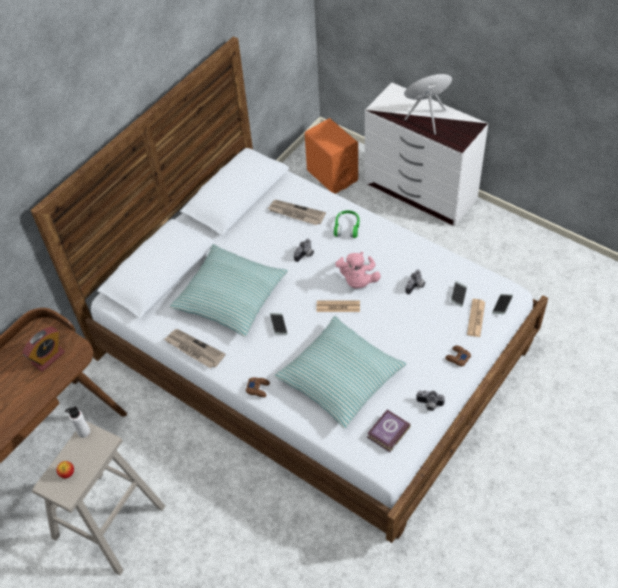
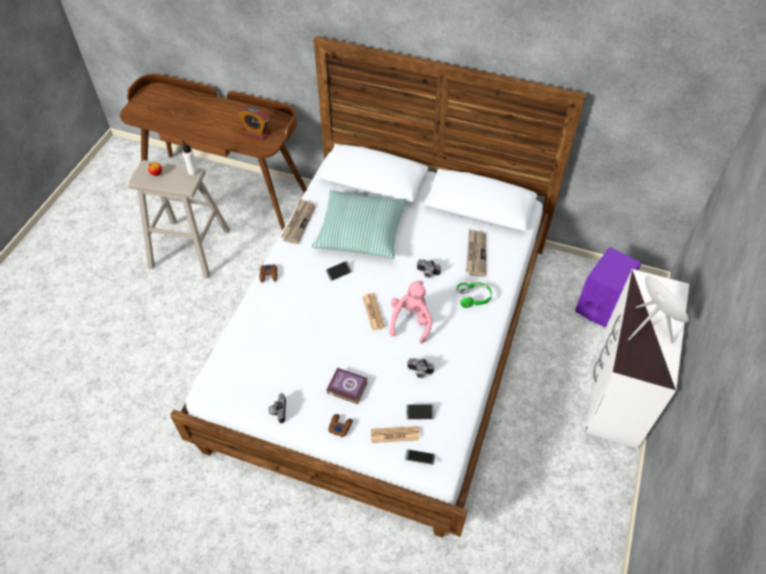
camera: 70 degrees right, 0 degrees up
pillow [274,316,407,429] -> none
orange speaker [305,118,358,194] -> purple speaker [575,247,641,327]
pink plush toy [335,252,381,289] -> pink plush toy turned 120 degrees clockwise [389,280,433,344]
book [367,410,411,452] -> book moved to [326,368,368,404]

